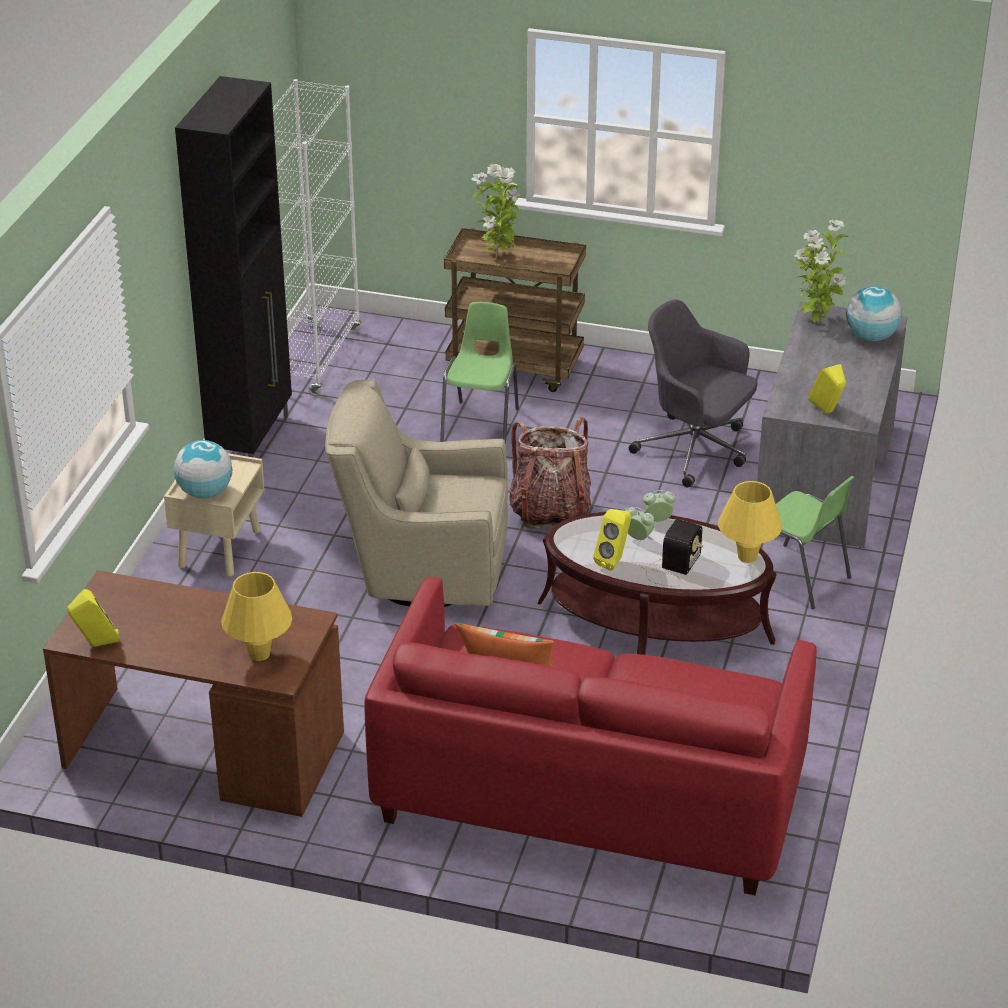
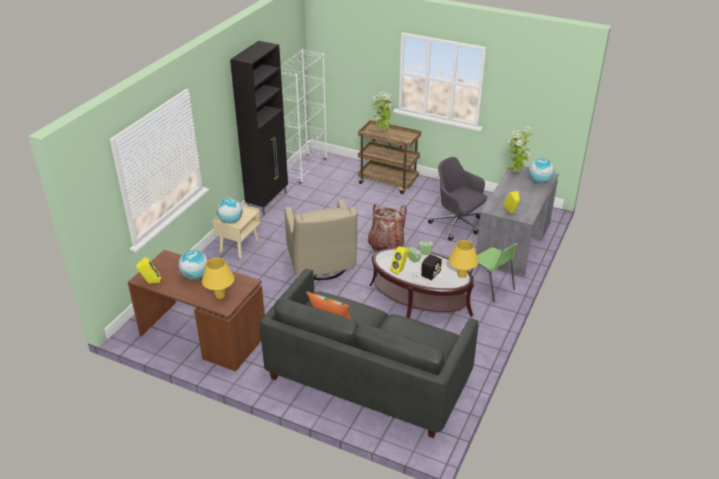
camera: 10 degrees right, 0 degrees up
beige armchair [325,379,508,607] -> beige armchair turned 120 degrees counterclockwise [285,199,358,280]
red sofa [364,577,817,895] -> grey sofa [260,269,478,438]
green chair [440,302,519,444] -> none
none -> globe [178,250,208,280]

